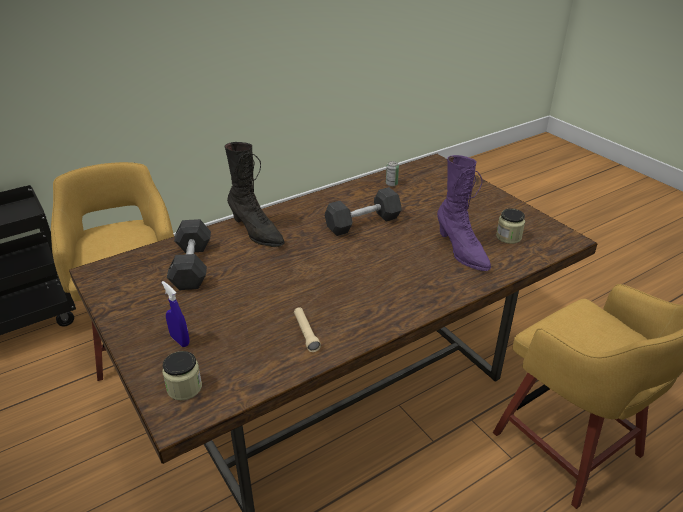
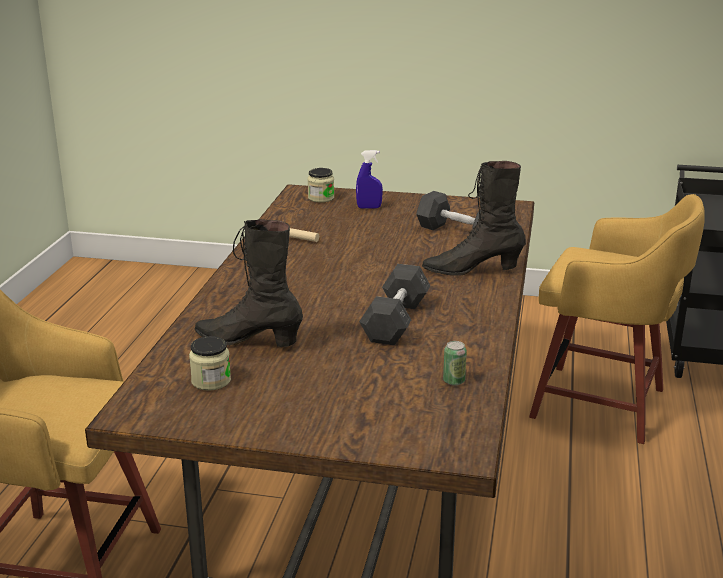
camera: 135 degrees right, 10 degrees down
purple boot [437,155,491,271] -> black boot [195,219,303,347]

